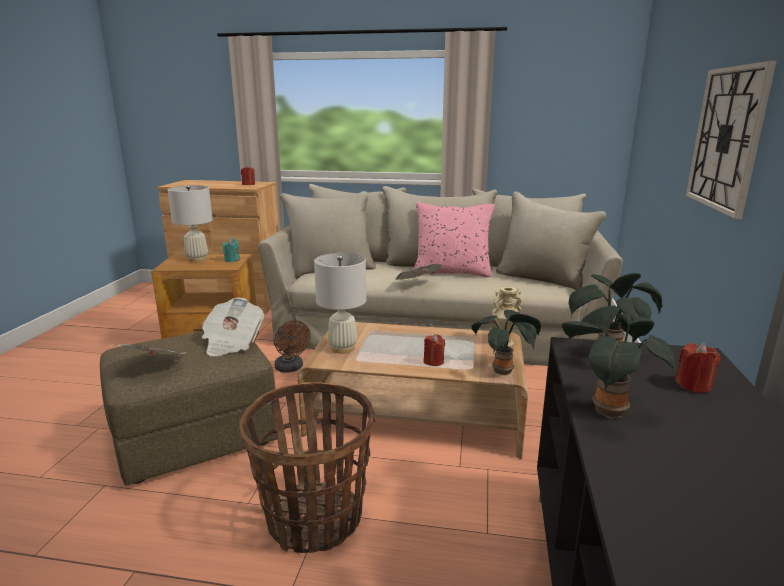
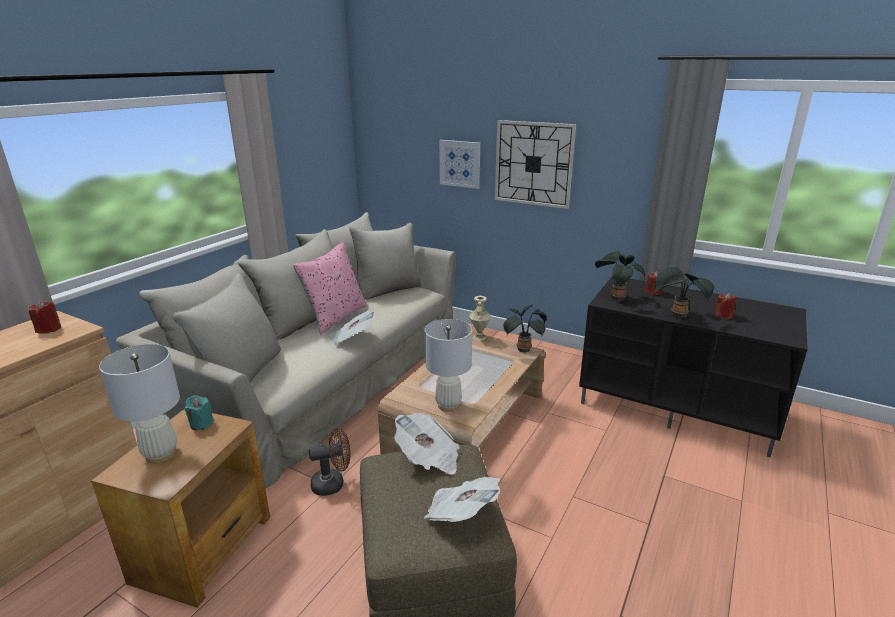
camera: 70 degrees left, 5 degrees up
basket [239,382,375,553] -> none
red candle [424,334,445,366] -> red candle moved to [714,293,737,319]
none -> picture [439,140,480,189]

